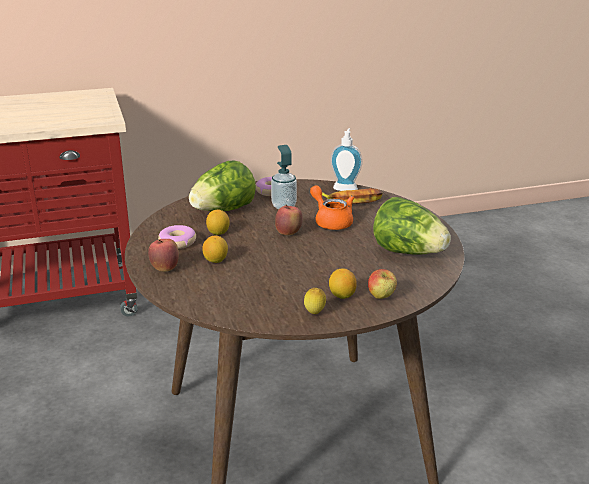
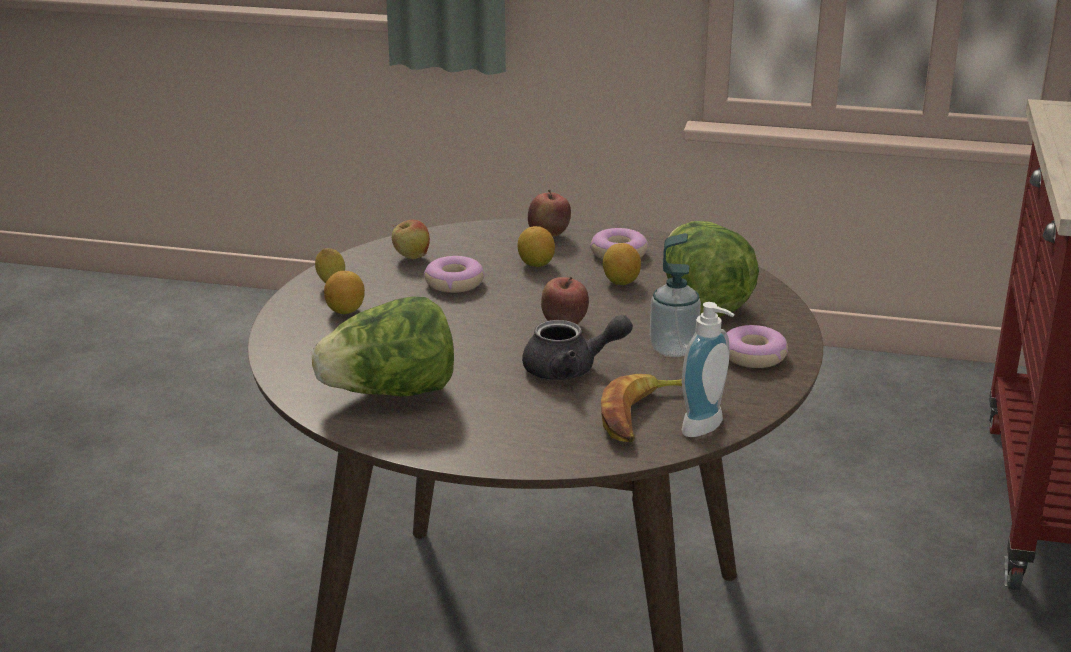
camera: 120 degrees right, 0 degrees up
orange teapot [310,185,354,230] -> grey teapot [522,315,633,380]
apple [368,269,397,299] -> apple moved to [392,220,430,259]
none -> donut [424,256,485,293]

